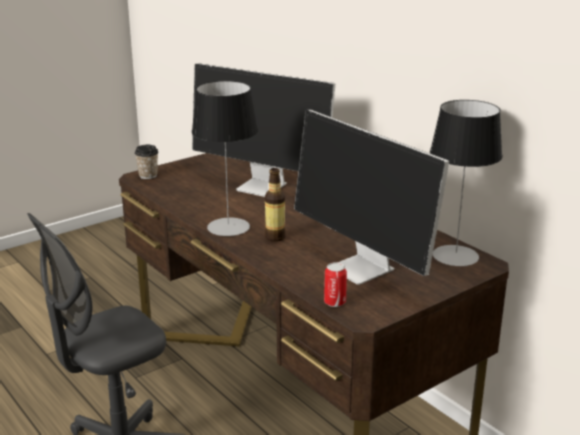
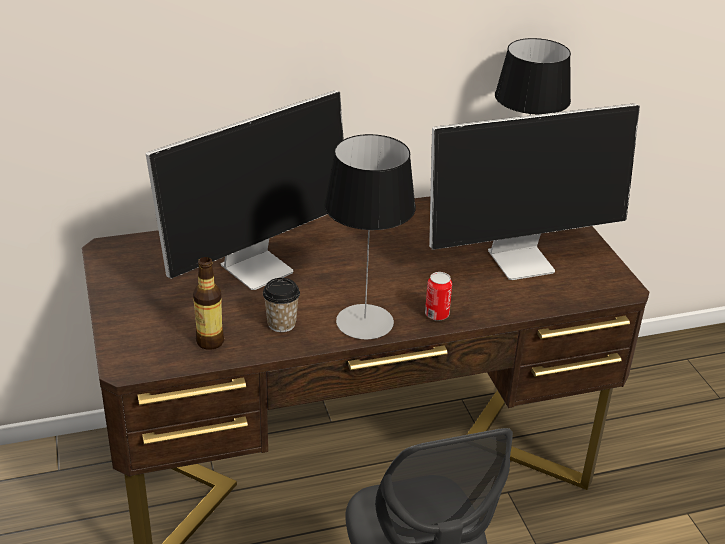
camera: 70 degrees left, 10 degrees up
cup [135,145,158,179] -> cup moved to [263,278,300,332]
bottle [265,168,286,242] -> bottle moved to [193,257,224,350]
can [324,262,347,307] -> can moved to [425,272,452,321]

